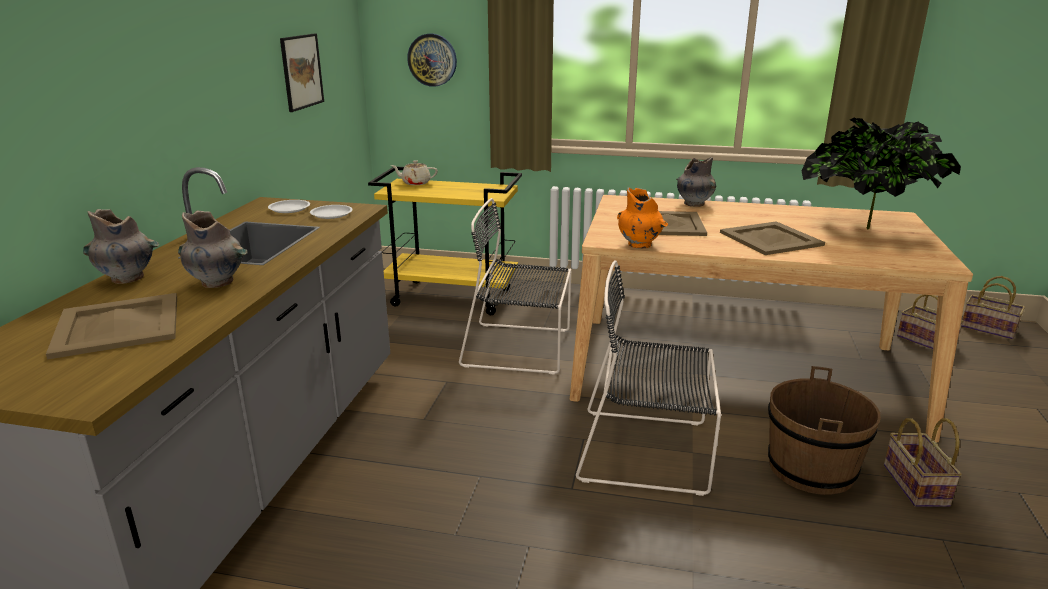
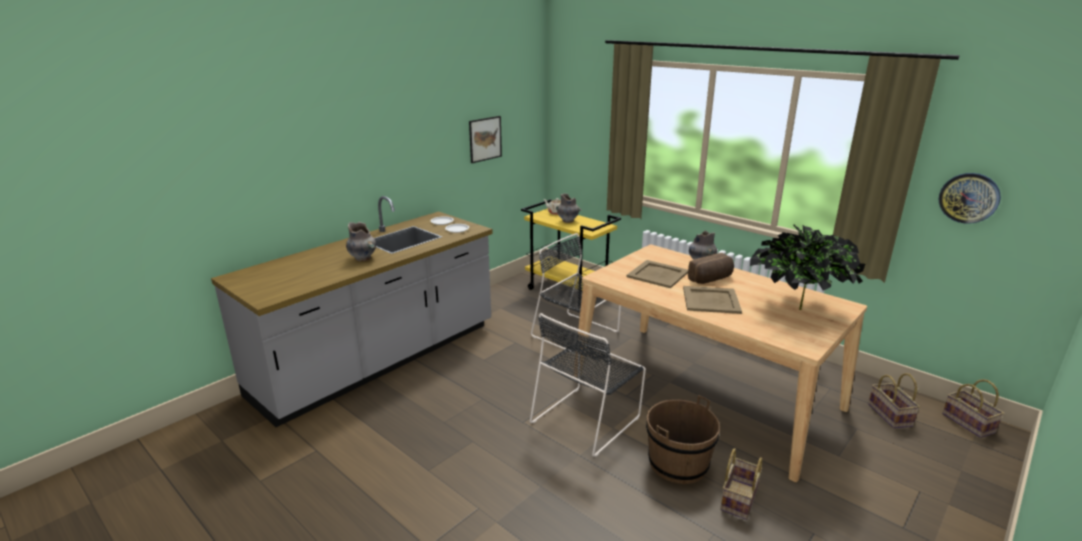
camera: 30 degrees right, 0 degrees up
beige tray [46,293,177,360] -> none
grey vase [83,209,159,284] -> grey vase moved to [556,193,582,223]
wall clock [407,34,457,87] -> wall clock moved to [939,173,1001,224]
black chair [576,260,721,496] -> black chair turned 90 degrees counterclockwise [530,313,646,457]
orange vase [617,187,668,248] -> none
none -> bread [688,253,734,284]

